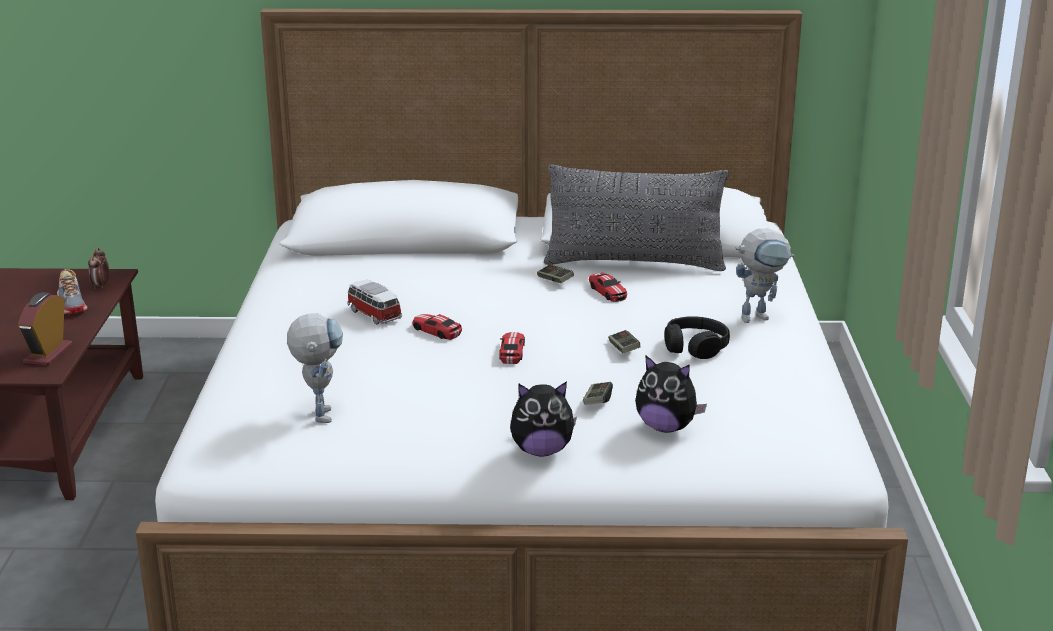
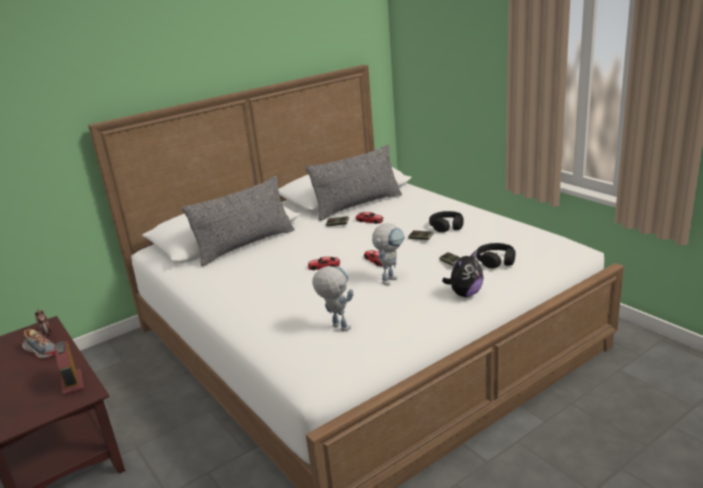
camera: 35 degrees left, 0 degrees up
toy car [347,279,402,324] -> none
plush toy [635,355,707,433] -> black headphones [476,243,515,268]
toy robot [735,228,794,323] -> toy robot moved to [372,224,405,286]
none -> grey pillow [182,176,295,266]

